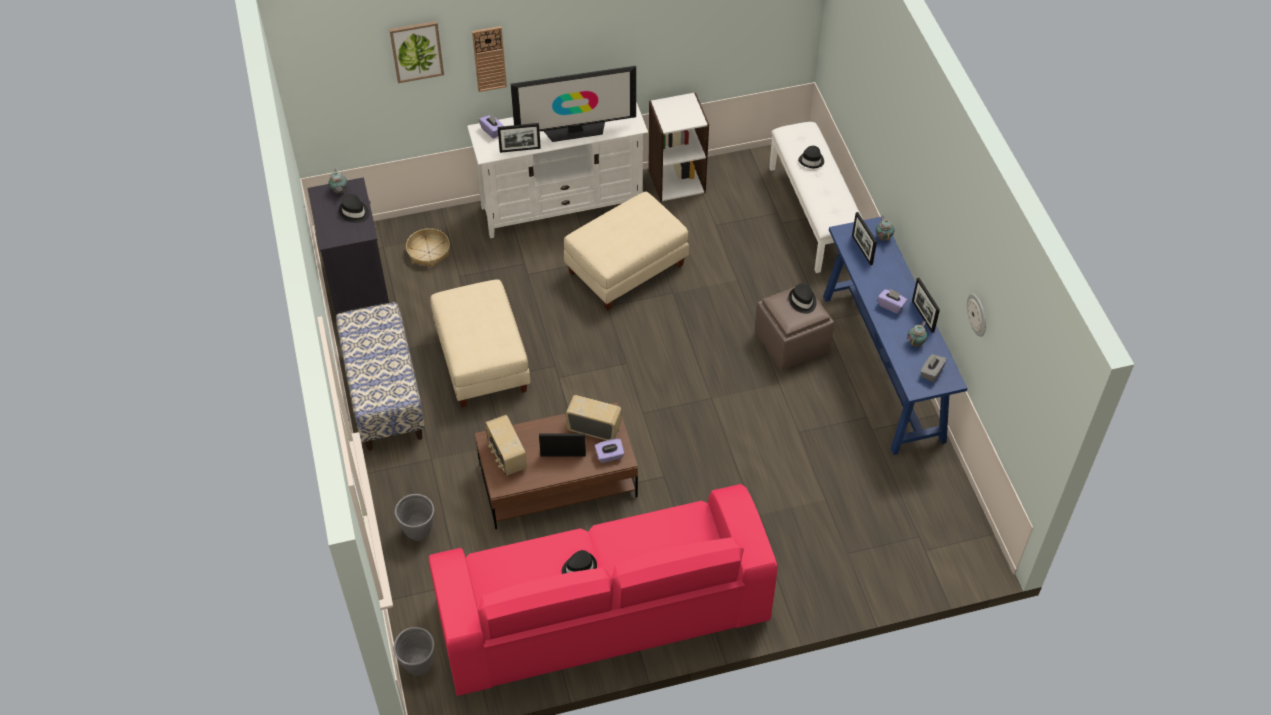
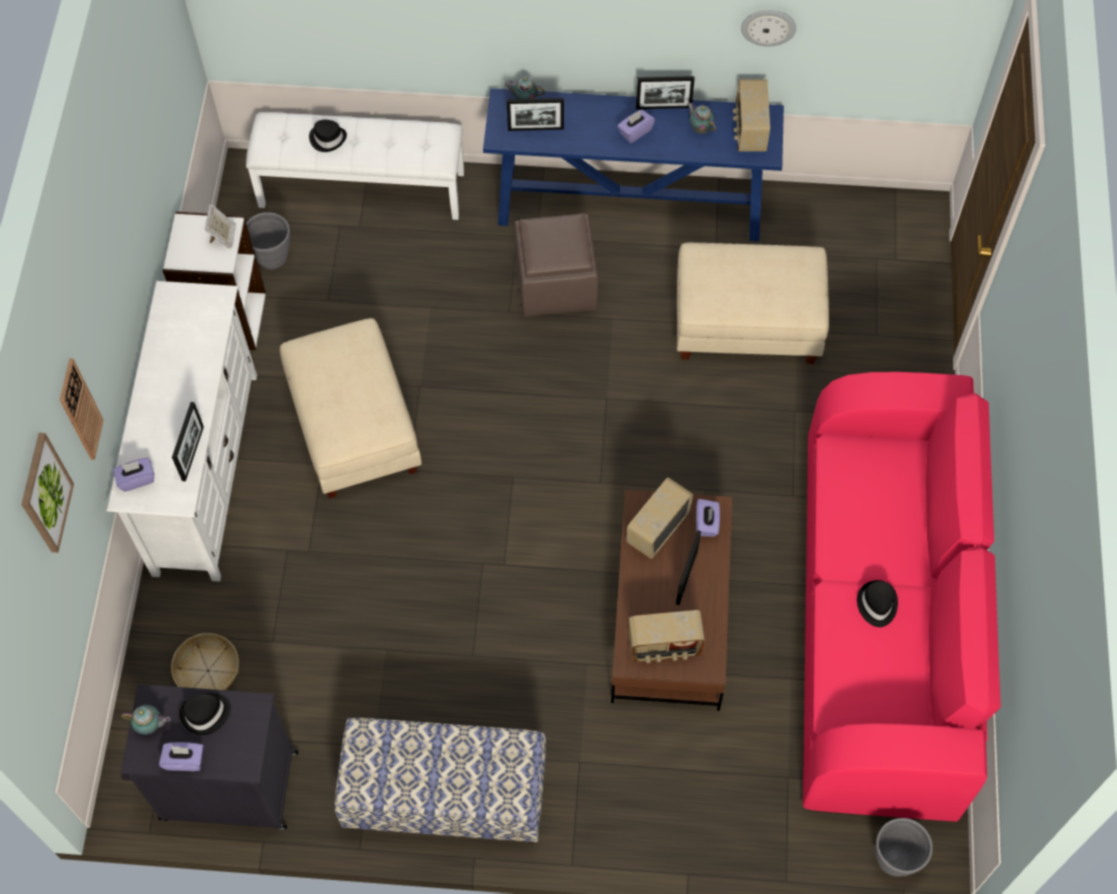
camera: 70 degrees left, 10 degrees up
grey planter [395,494,435,541] -> grey planter moved to [246,212,290,270]
beige ottoman [430,279,531,407] -> beige ottoman moved to [677,243,829,364]
television [511,66,636,142] -> none
black hat [789,283,817,314] -> none
grey tissue box [921,354,947,382] -> radio [733,79,770,152]
none -> purple tissue box [159,742,204,771]
none -> picture frame [205,204,236,249]

